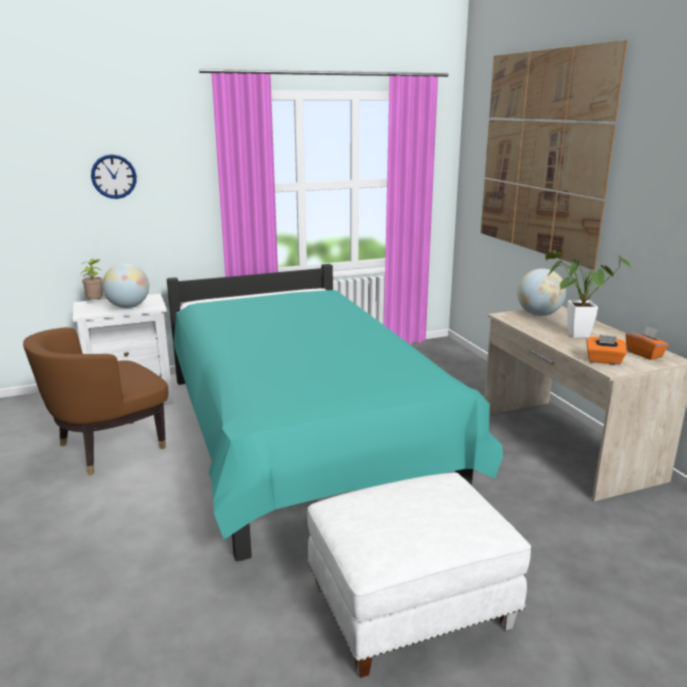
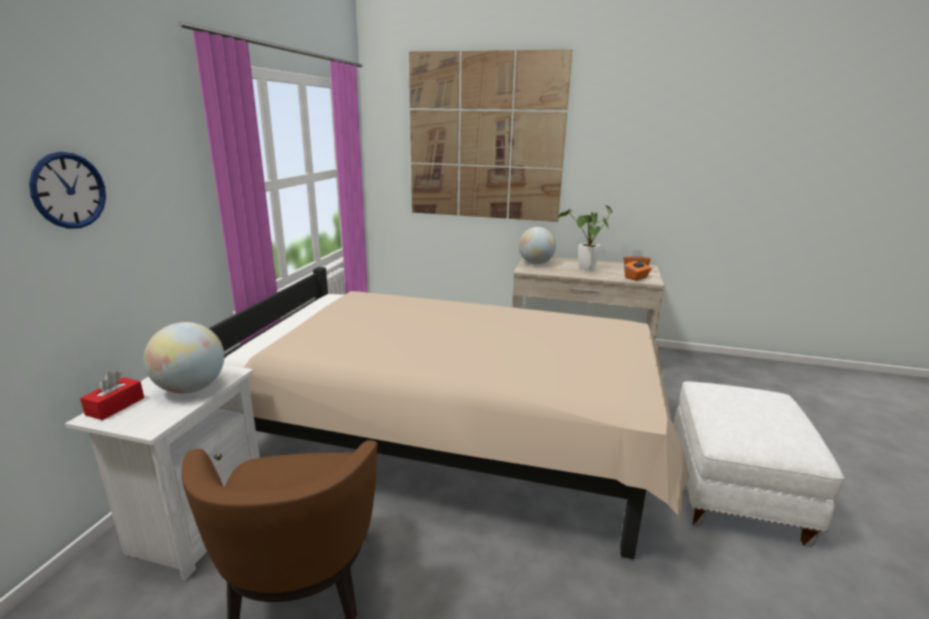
camera: 55 degrees left, 0 degrees up
potted plant [81,259,103,299] -> red tissue box [80,371,144,420]
turquoise bed [167,264,503,561] -> beige bed [208,267,690,559]

